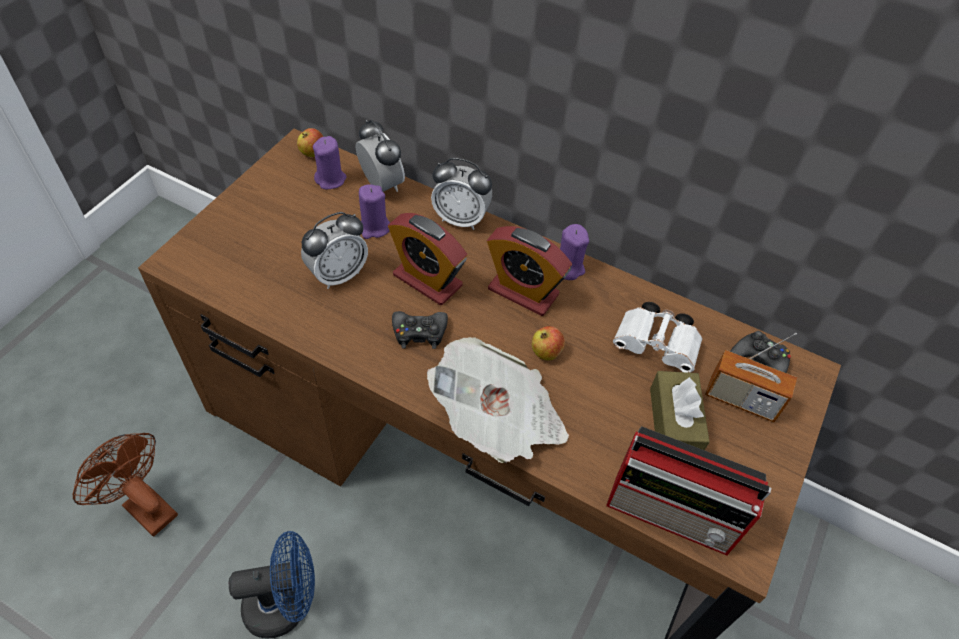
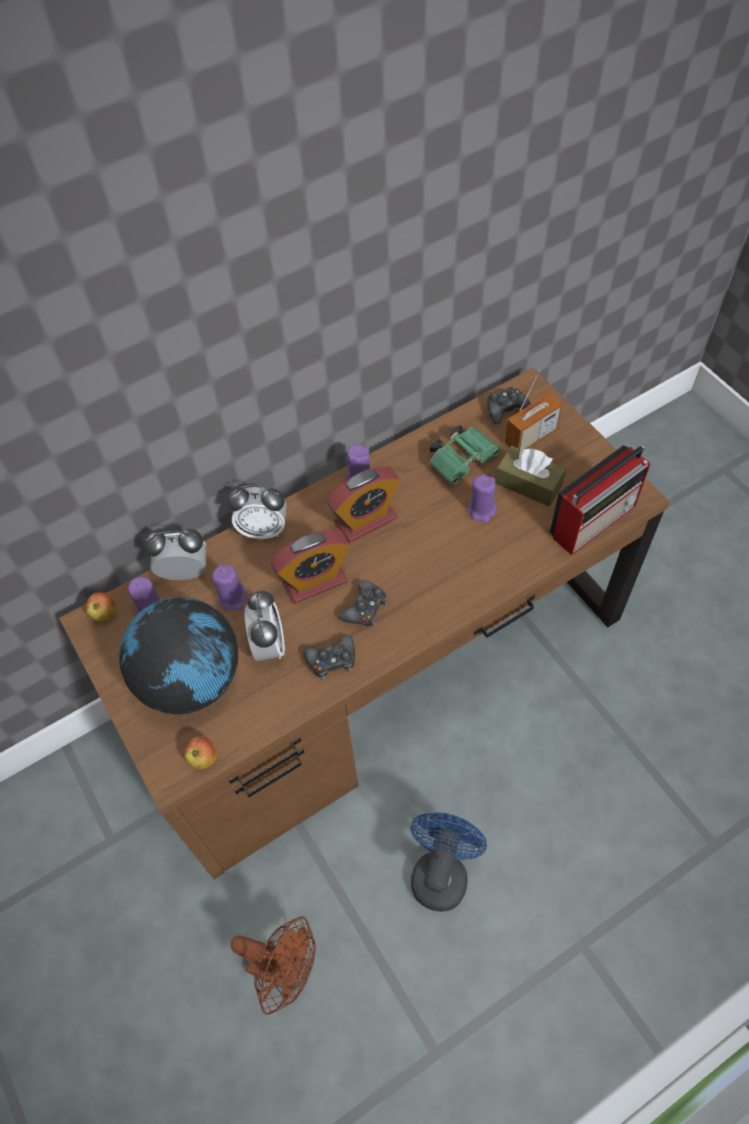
camera: 55 degrees left, 5 degrees up
brown fan [73,433,178,536] -> brown fan turned 135 degrees counterclockwise [231,916,316,1015]
newspaper [427,337,569,464] -> none
alarm clock [431,158,492,230] -> alarm clock turned 45 degrees clockwise [227,485,287,539]
apple [532,326,565,361] -> apple moved to [184,736,217,769]
white binoculars [613,302,703,373] -> green binoculars [429,425,500,485]
none -> globe [119,597,238,714]
none -> black game controller [303,635,355,680]
none -> purple candle [467,474,496,523]

